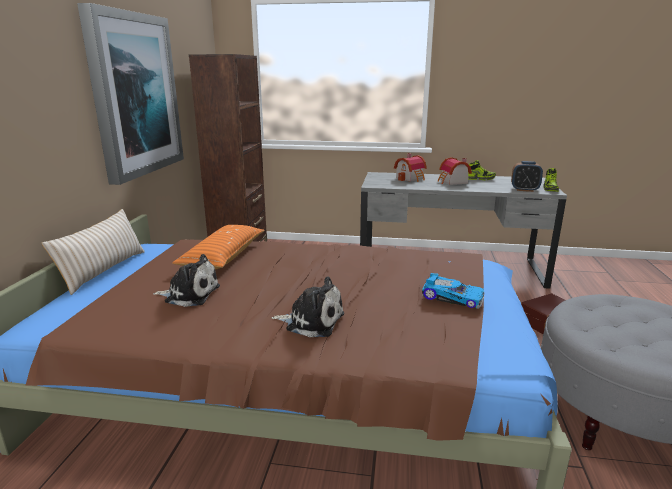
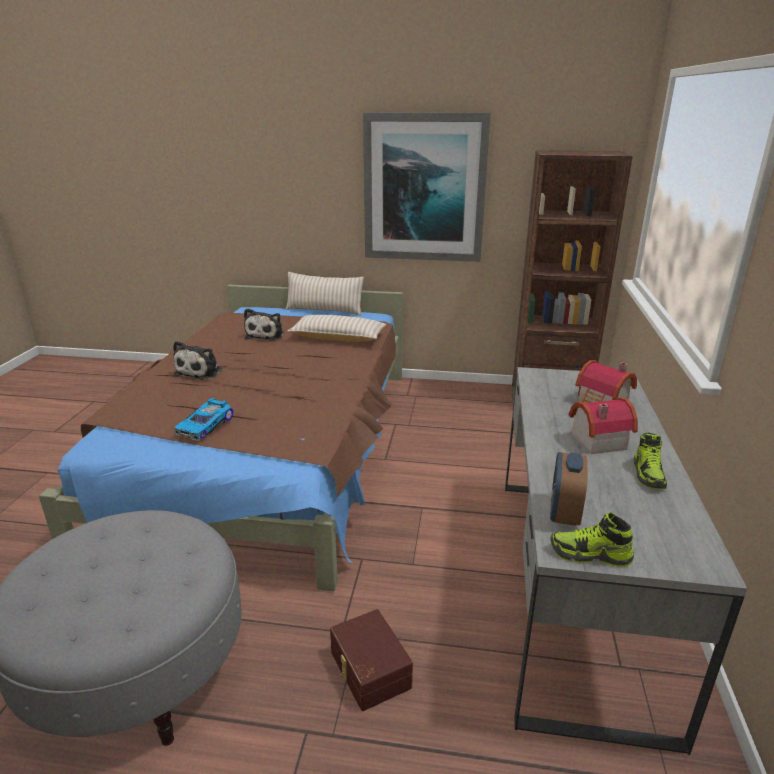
camera: 90 degrees right, 5 degrees up
orange pillow [172,225,264,269] -> beige pillow [287,315,386,342]

